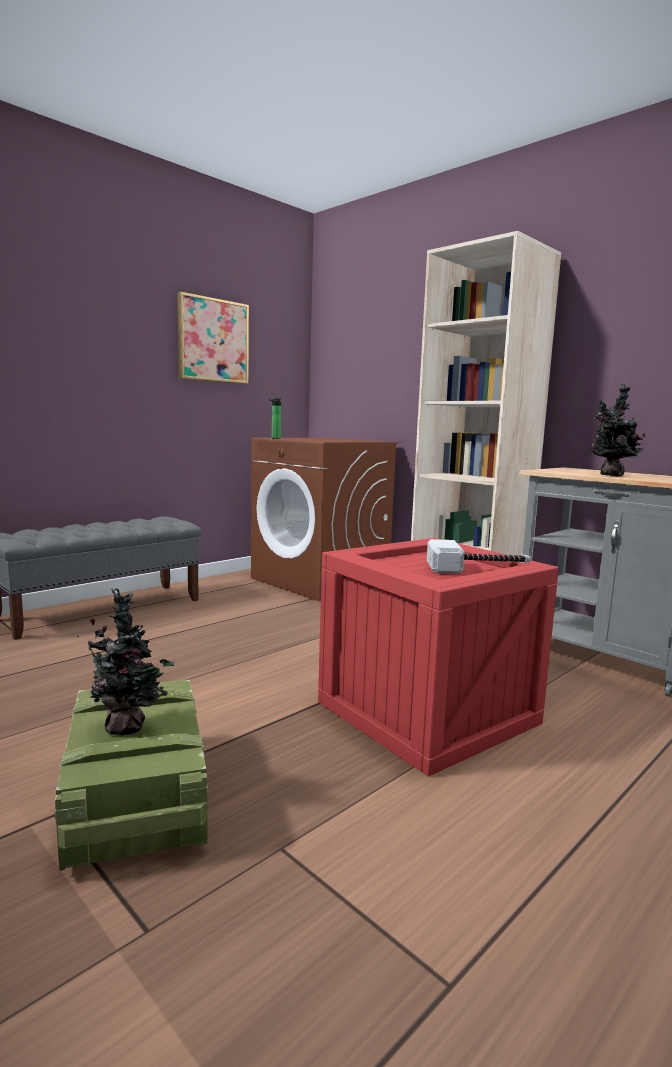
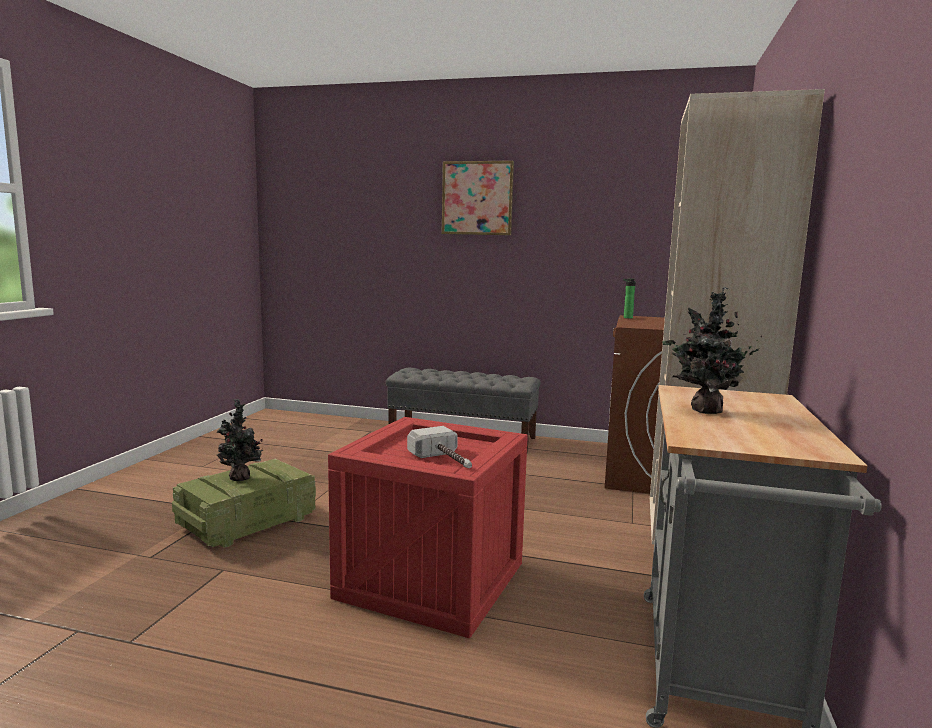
camera: 60 degrees right, 0 degrees up
picture [177,291,249,384] -> picture moved to [442,161,514,235]

